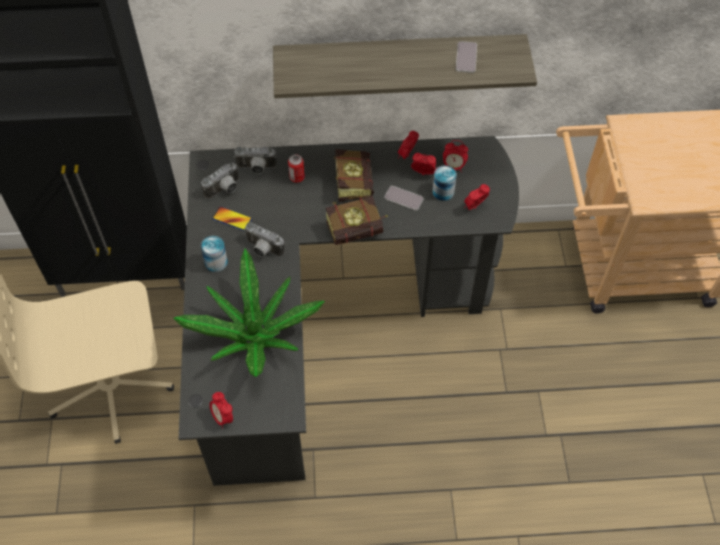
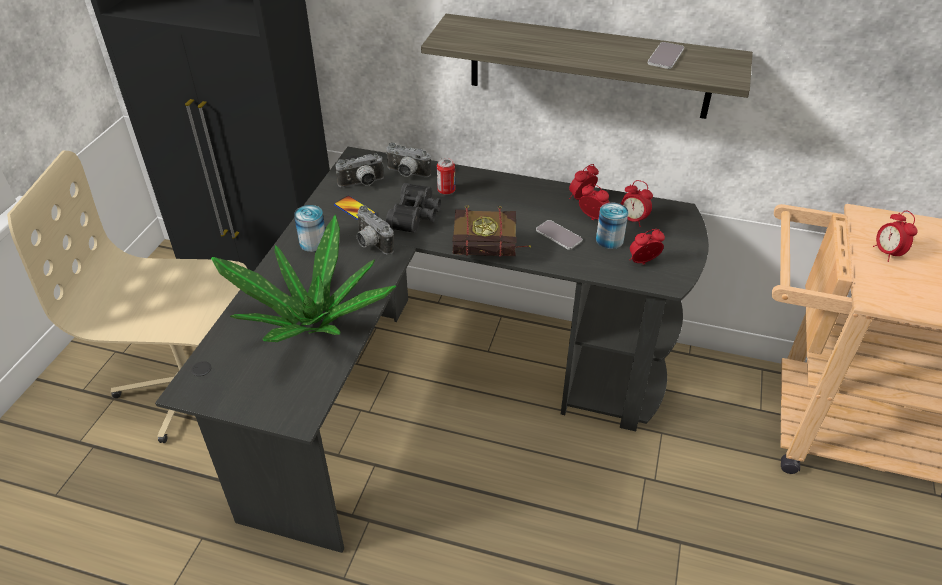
camera: 20 degrees right, 15 degrees down
alarm clock [210,392,233,429] -> alarm clock moved to [873,210,918,262]
book [334,149,374,202] -> none
none -> black binoculars [386,183,441,233]

